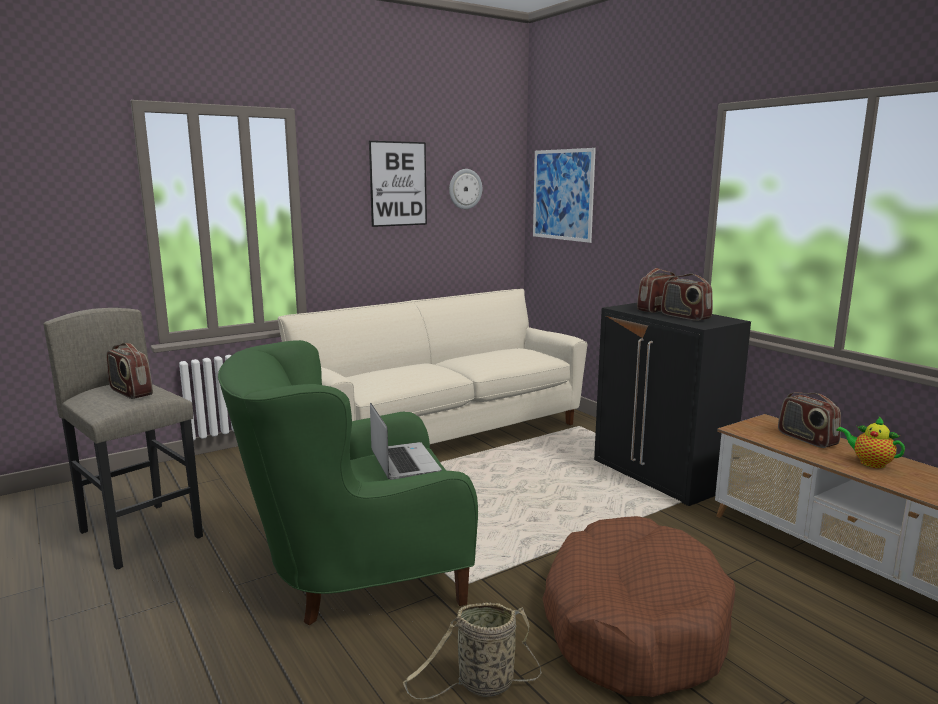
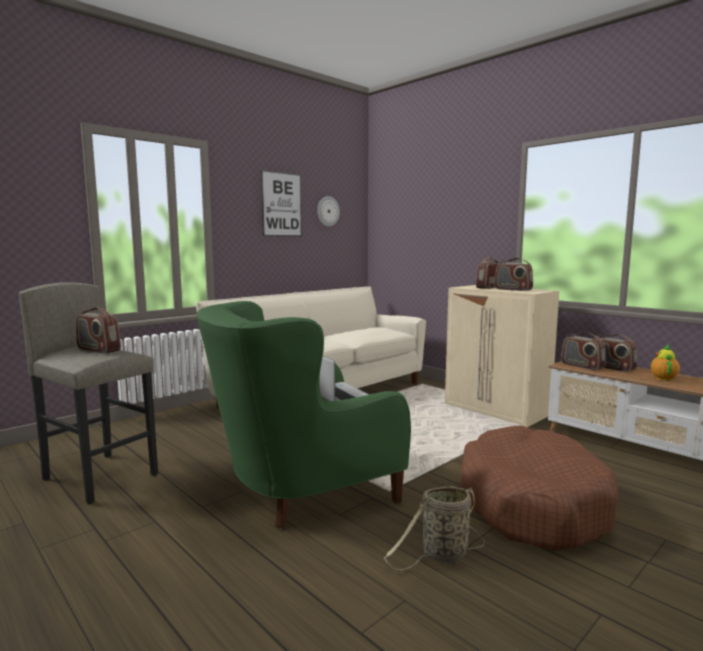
camera: 10 degrees left, 5 degrees down
picture [533,148,596,243] -> none
black cabinet [594,303,751,506] -> beige cabinet [445,285,559,427]
teapot [836,417,905,468] -> teapot turned 75 degrees clockwise [651,344,680,381]
none -> radio [561,332,606,370]

